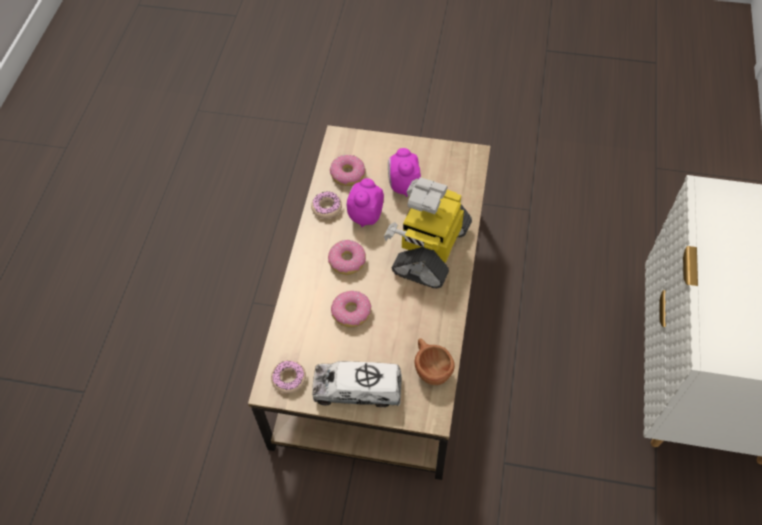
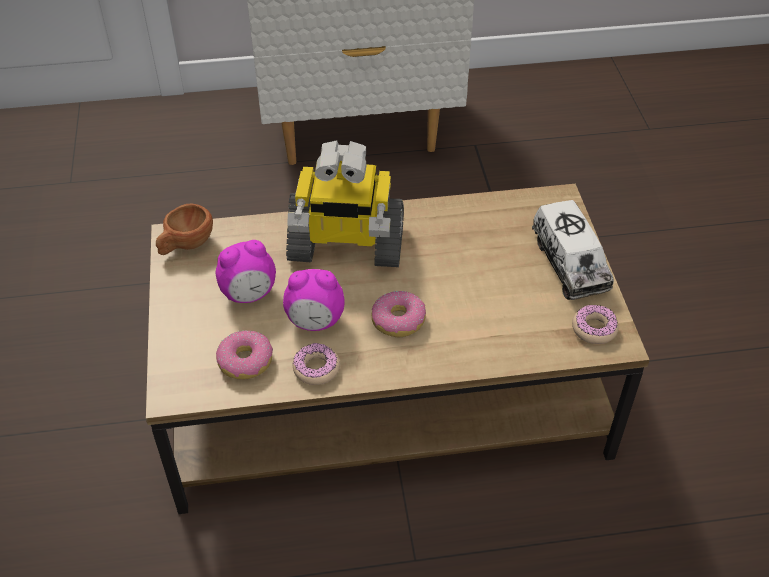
camera: 110 degrees left, 10 degrees down
donut [331,291,372,328] -> none
brown cup [414,338,455,385] -> brown cup moved to [156,204,213,255]

